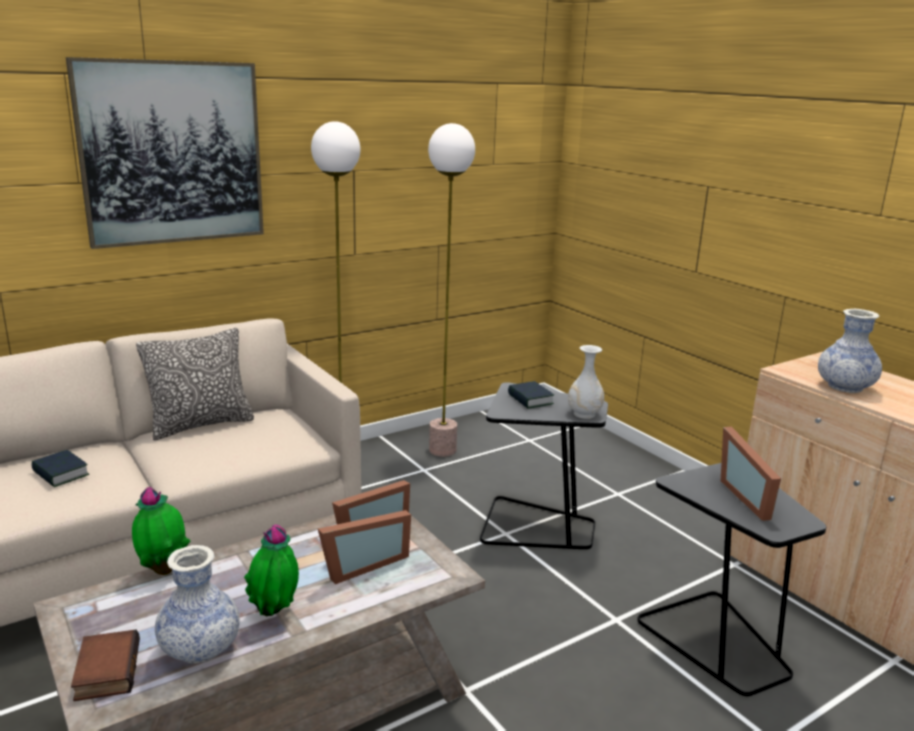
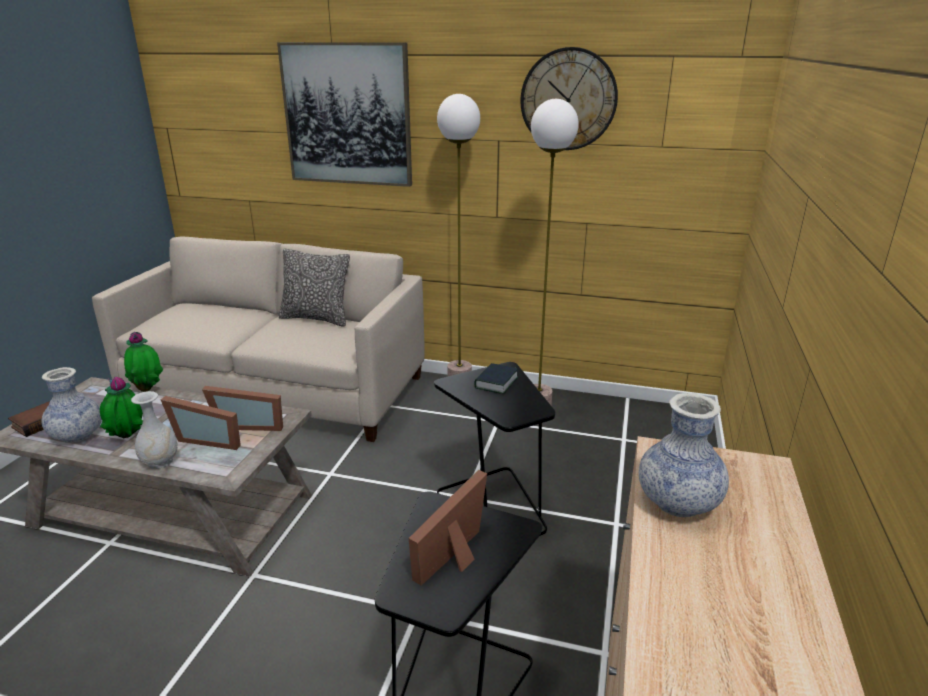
camera: 50 degrees right, 5 degrees up
book [31,450,89,487] -> none
white vase [568,345,604,419] -> white vase moved to [131,391,178,469]
none -> wall clock [520,47,618,150]

